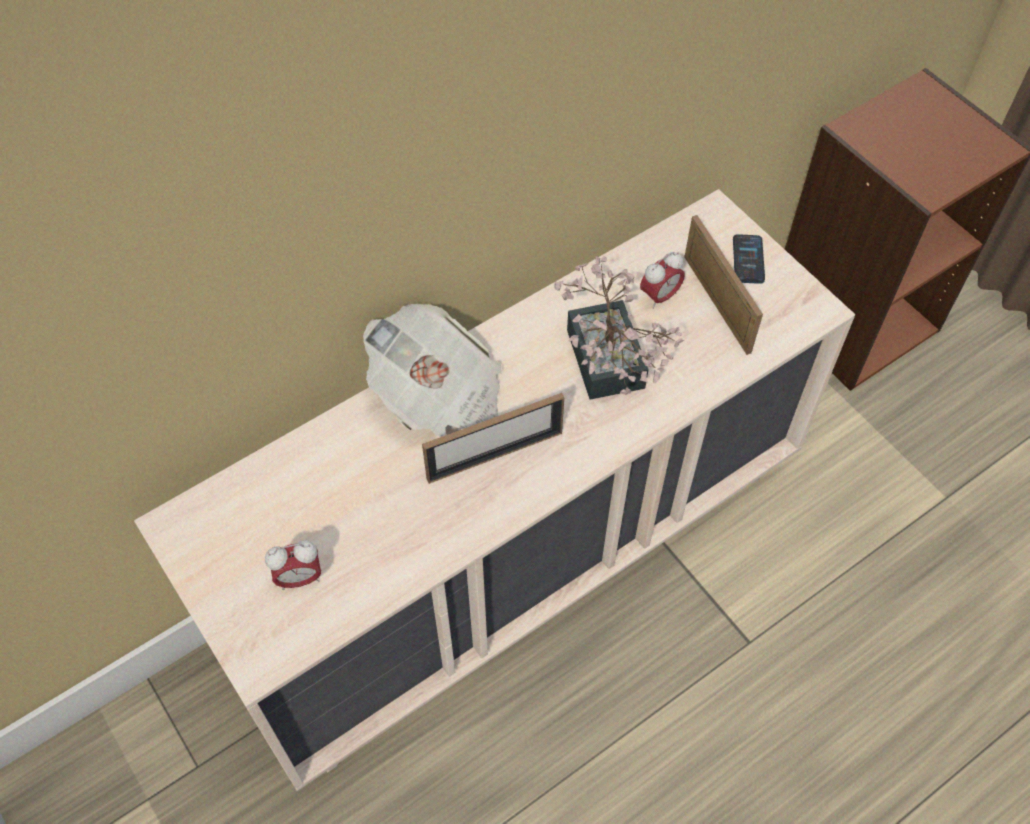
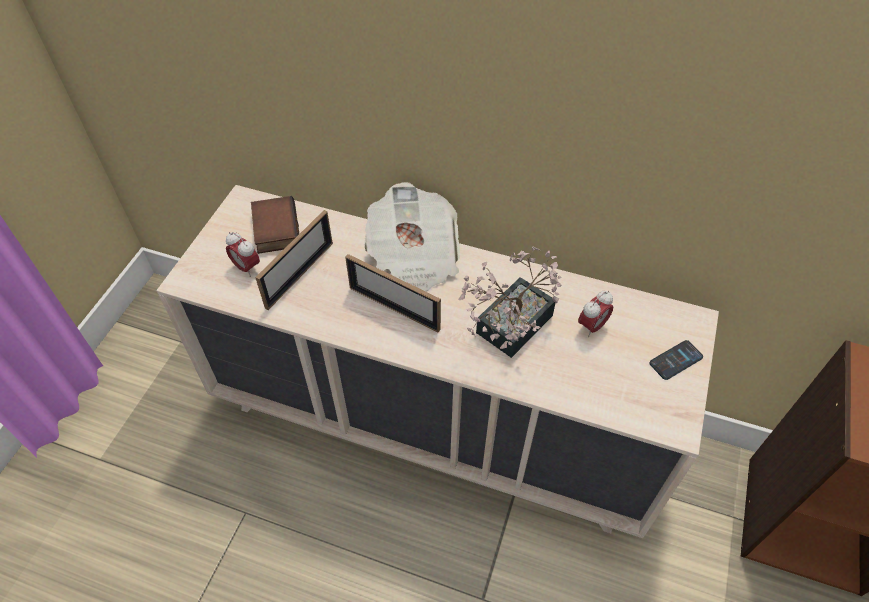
camera: 55 degrees right, 5 degrees down
alarm clock [640,252,685,309] -> alarm clock turned 60 degrees counterclockwise [578,291,613,337]
picture frame [684,215,763,355] -> picture frame moved to [255,210,333,310]
none -> book [251,196,299,254]

